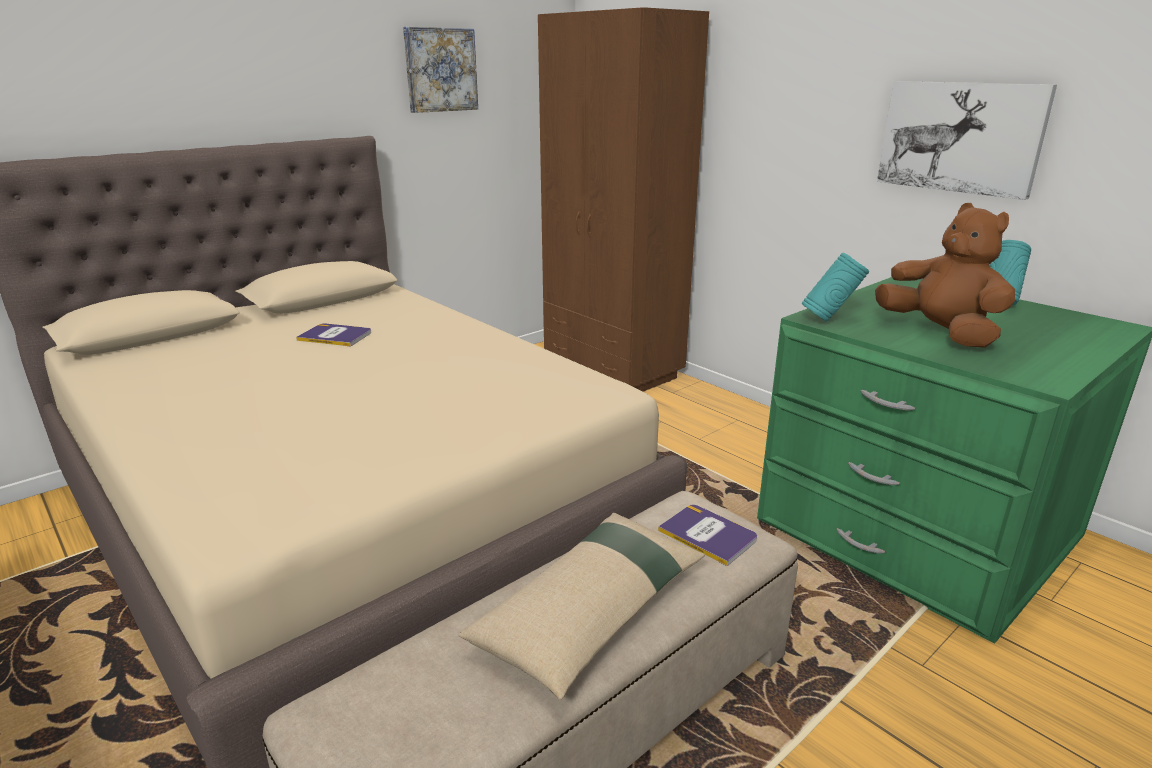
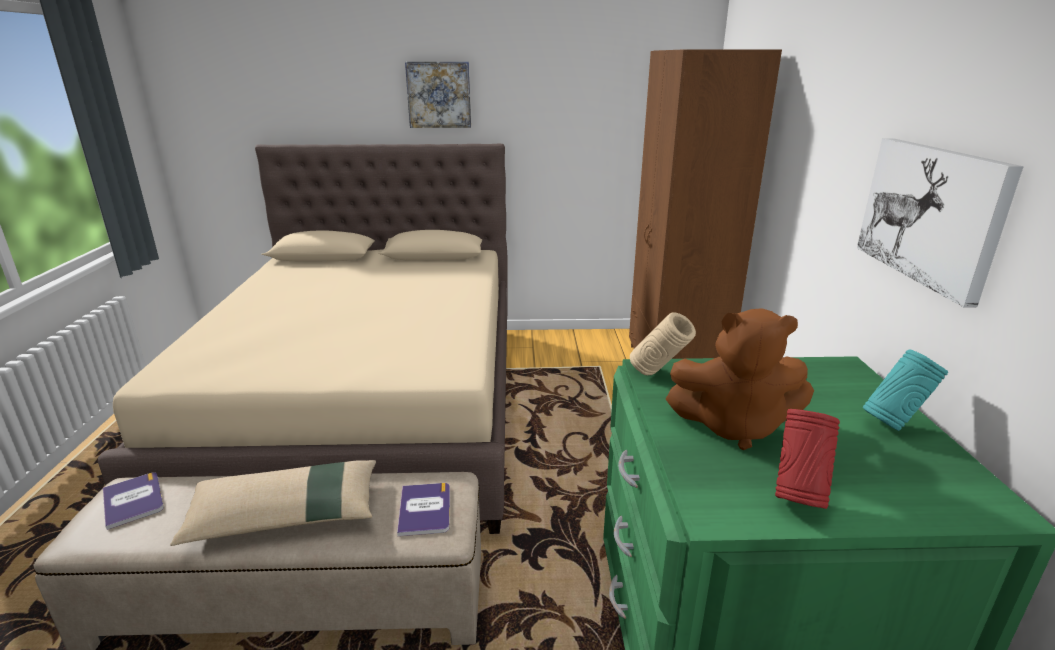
camera: 40 degrees right, 0 degrees up
book [296,323,371,346] -> book moved to [103,472,164,530]
picture [403,27,478,113] -> picture moved to [405,62,471,128]
turquoise vase [802,253,869,322] -> beige vase [630,312,696,375]
brown plush toy [875,203,1015,348] -> brown plush toy turned 90 degrees clockwise [666,308,814,450]
none -> red vase [775,409,840,509]

